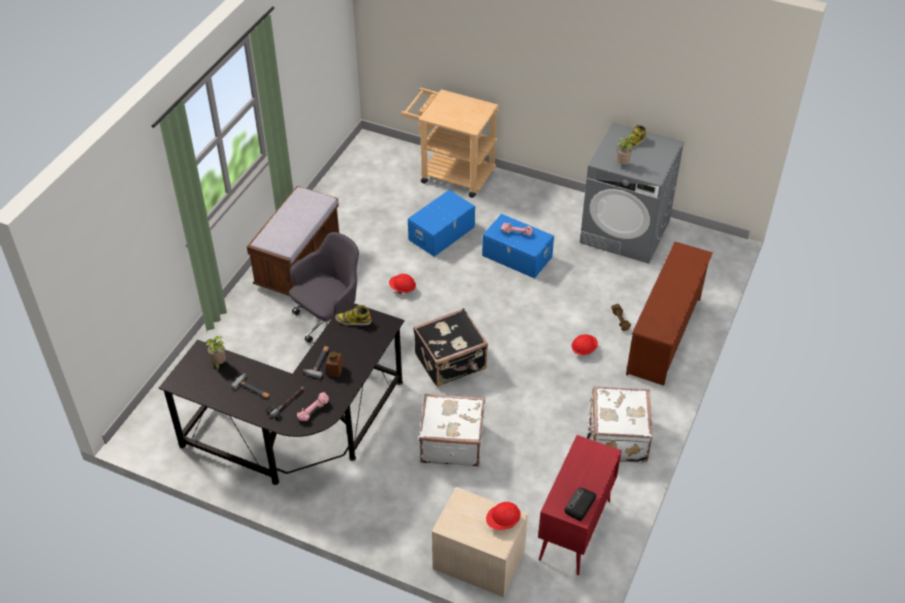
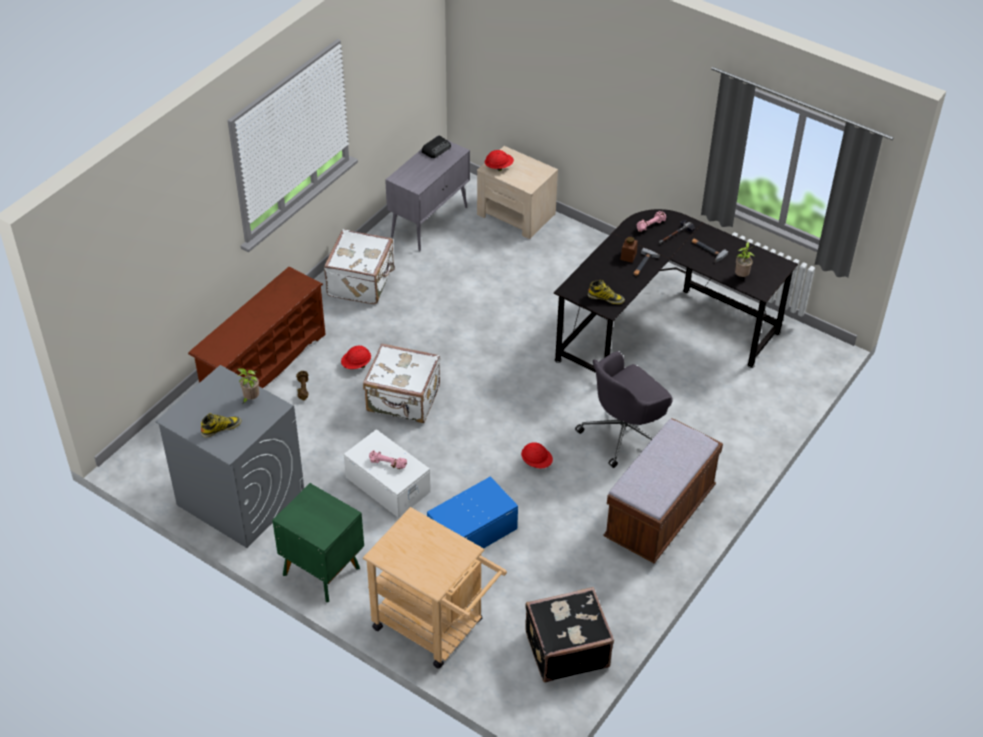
camera: 170 degrees left, 0 degrees up
black suitcase [413,308,488,387] -> black suitcase moved to [525,587,614,682]
white suitcase [419,394,485,467] -> white suitcase moved to [363,343,440,423]
blue storage box [482,214,554,279] -> white storage box [344,429,431,518]
red cabinet [538,435,622,575] -> grey cabinet [385,136,470,251]
none -> green nightstand [272,483,364,602]

